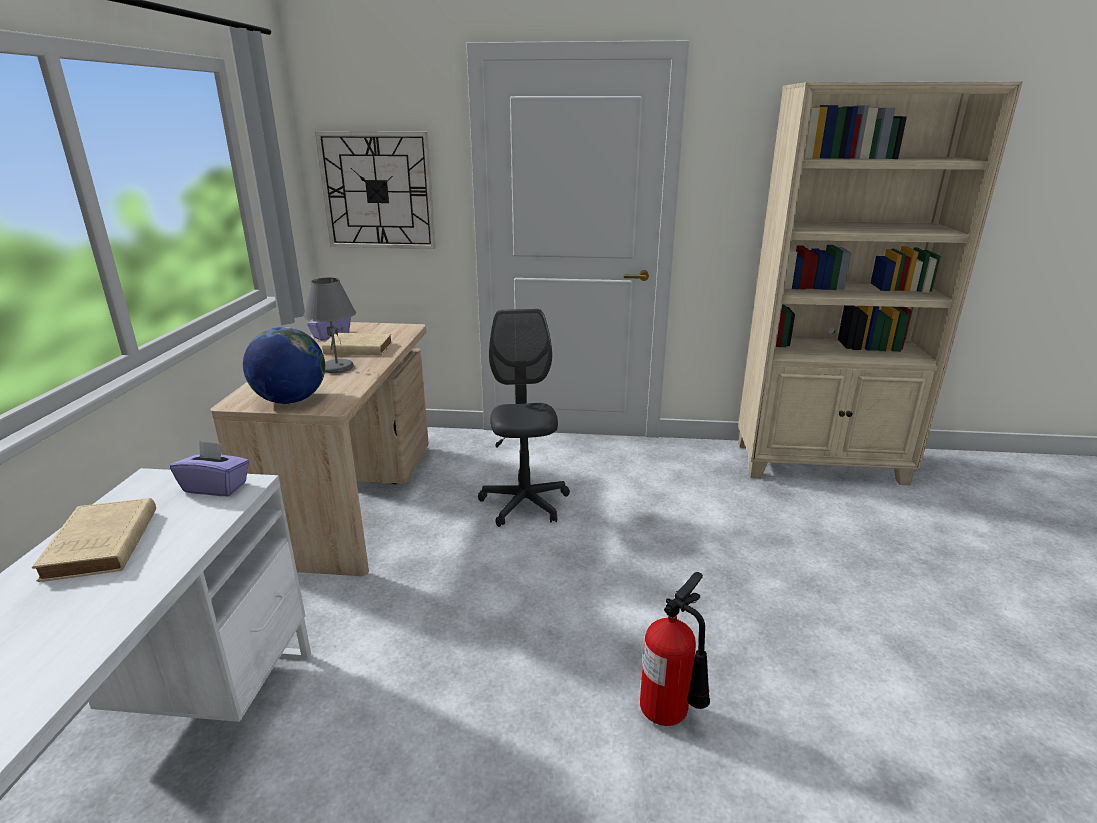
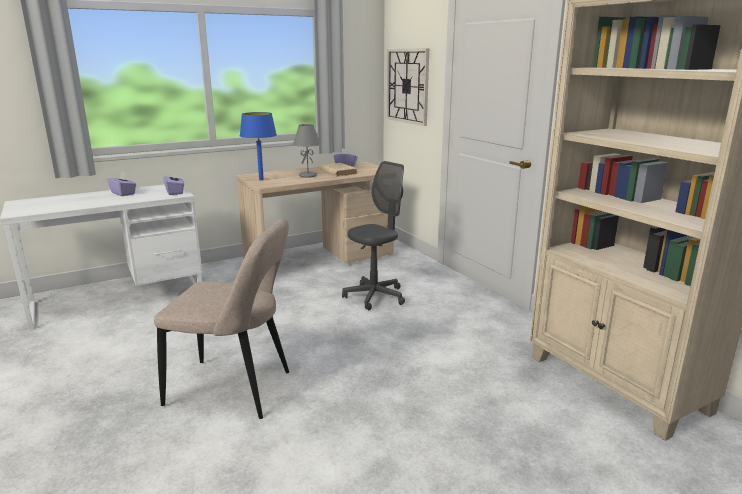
camera: 55 degrees right, 5 degrees down
beige book [32,498,156,582] -> purple tissue box [107,172,136,196]
globe [243,327,325,404] -> blue table lamp [240,112,277,180]
fire extinguisher [640,572,710,726] -> beige chair [154,218,289,419]

